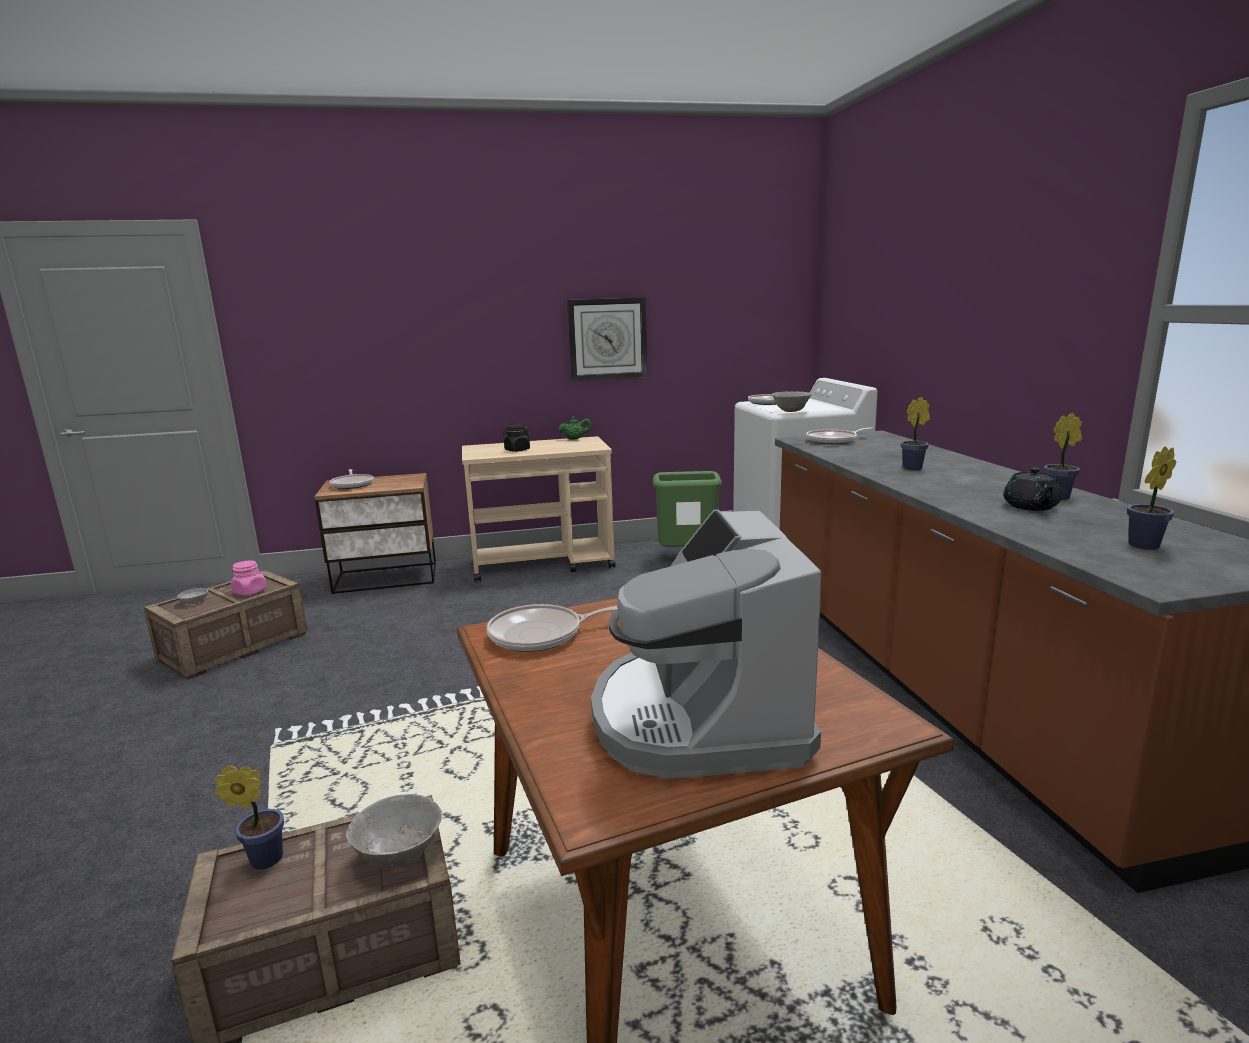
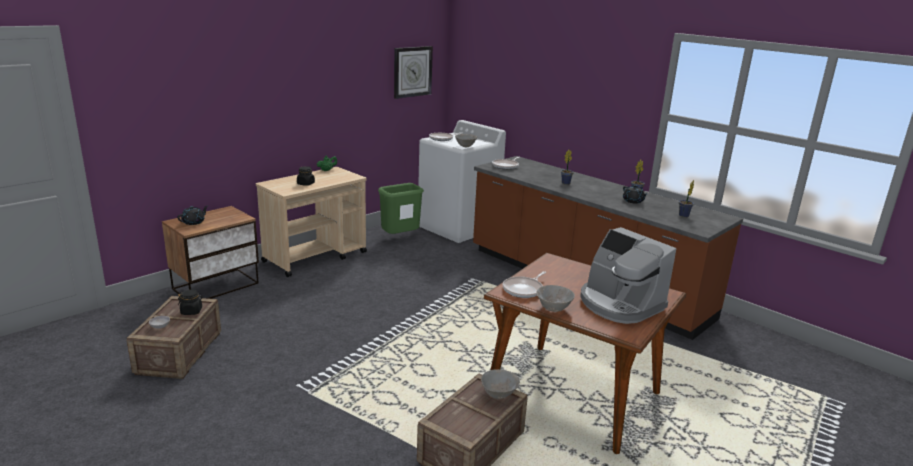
camera: 35 degrees left, 5 degrees up
potted plant [214,765,284,870] -> none
pink jar [231,560,267,596] -> black jar [178,289,203,315]
frying pan [329,469,374,489] -> black teapot [177,205,208,225]
wall clock [567,297,647,381] -> wall clock moved to [394,46,433,99]
none -> grey bowl [536,285,575,312]

